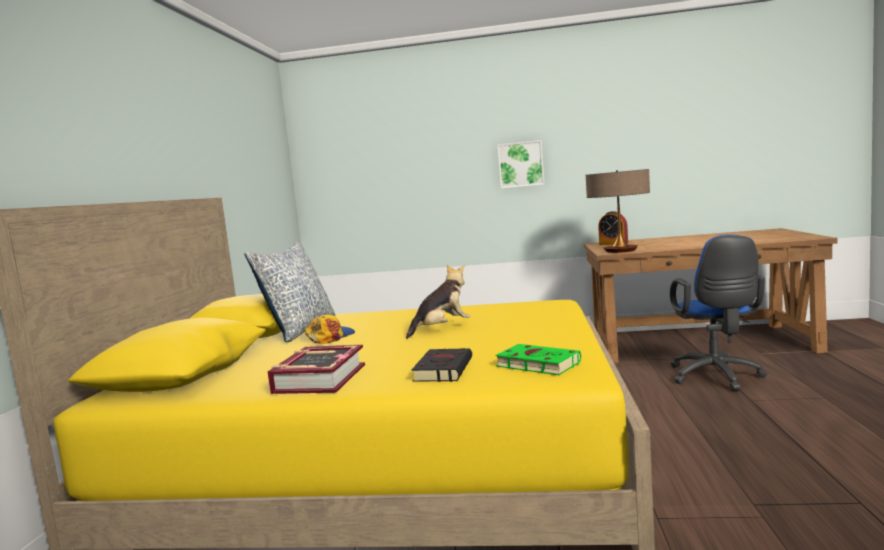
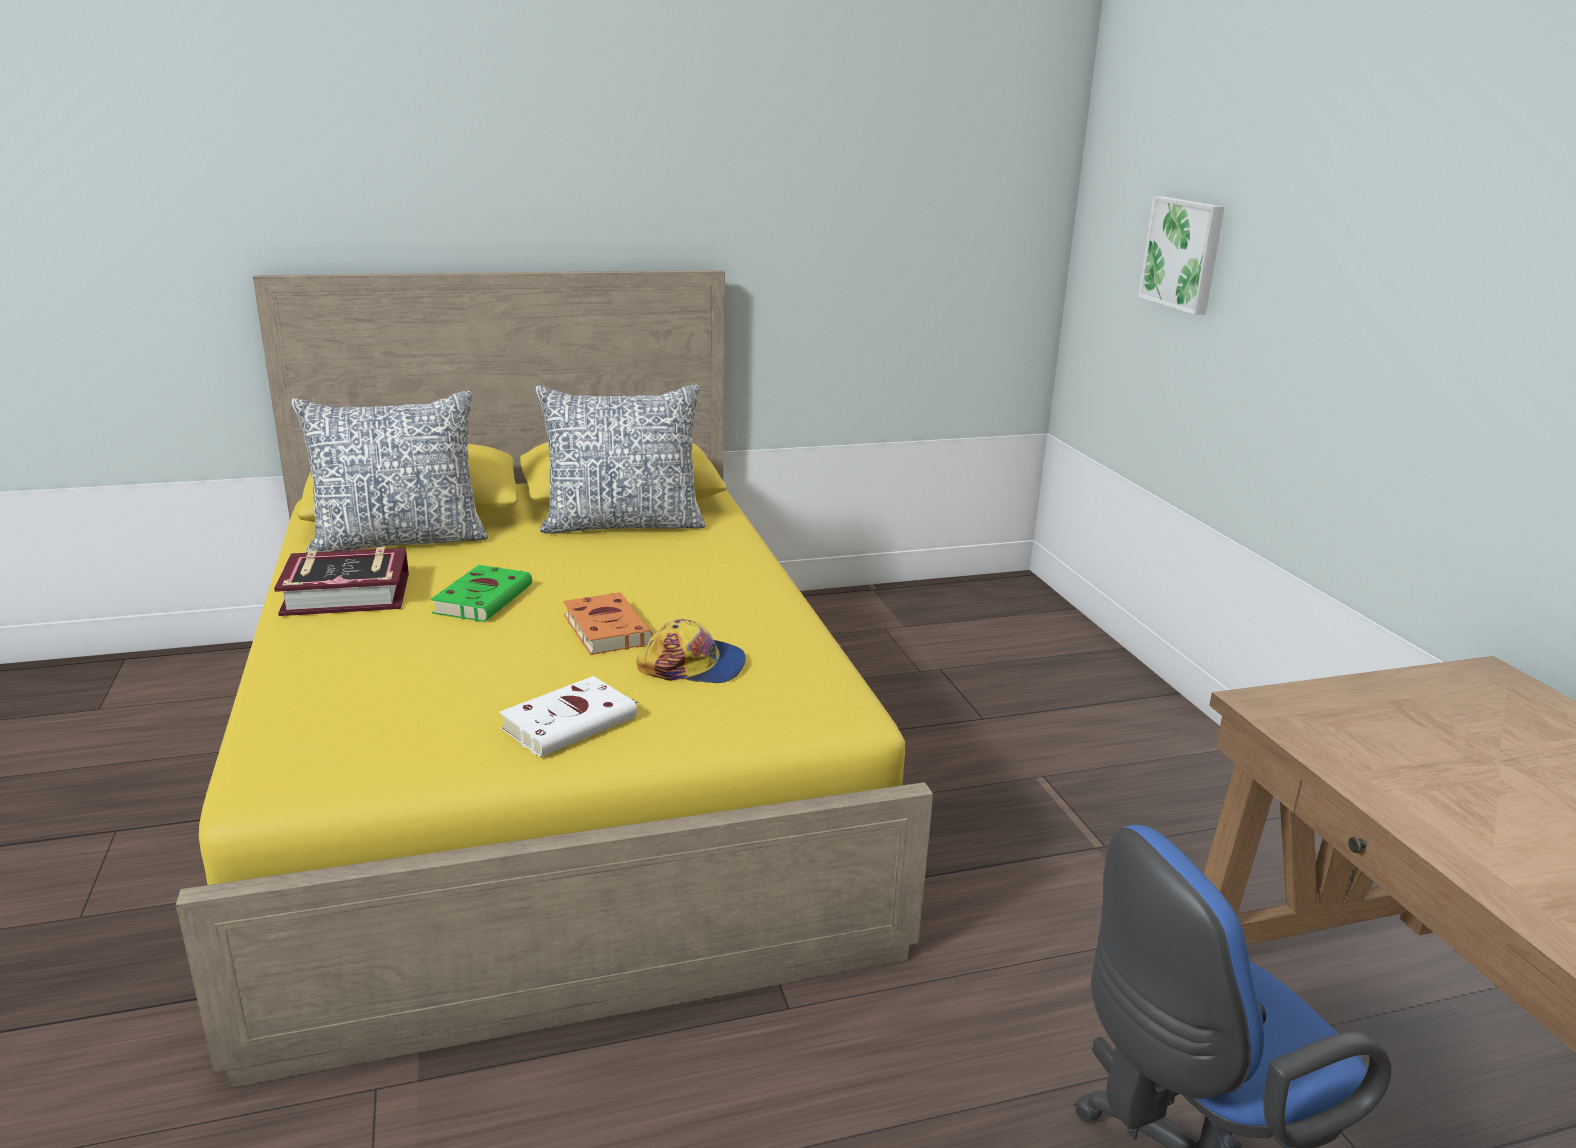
camera: 65 degrees right, 15 degrees up
cap [305,315,355,344] -> cap moved to [636,619,746,683]
plush toy [406,265,470,339] -> orange book [563,592,653,655]
black book [411,348,472,382] -> none
green book [495,344,581,375] -> green book moved to [431,565,532,622]
picture [497,140,544,188] -> picture moved to [1138,196,1224,315]
table lamp [586,169,650,253] -> none
alarm clock [598,211,628,245] -> none
none -> pillow [291,390,488,553]
none -> white book [499,676,639,757]

